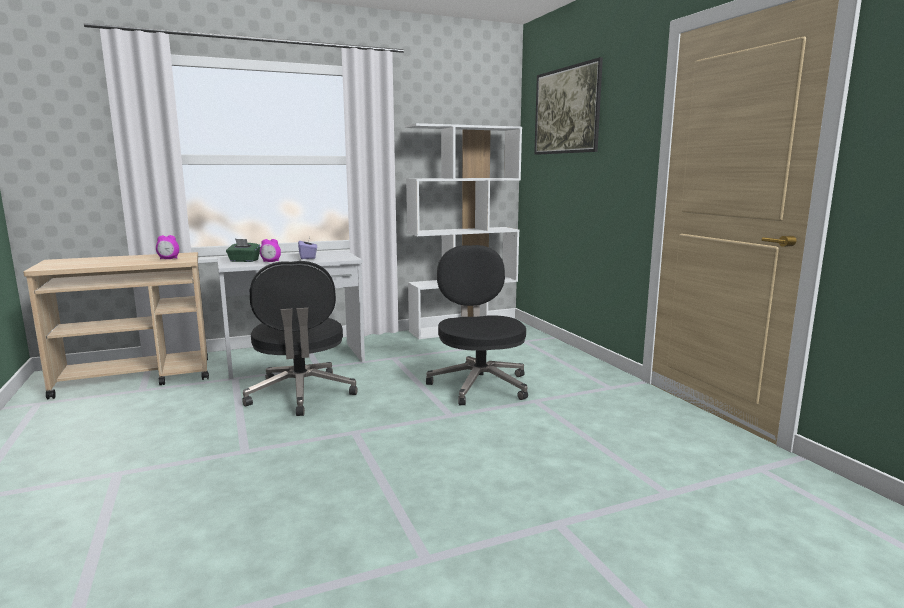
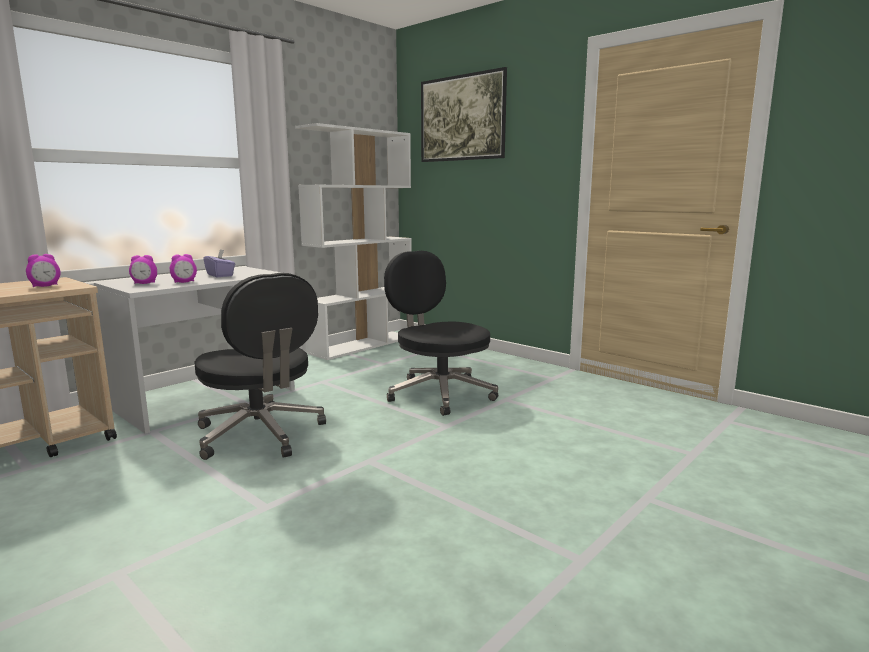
camera: 25 degrees left, 0 degrees up
green tissue box [226,239,261,262] -> alarm clock [129,255,157,284]

